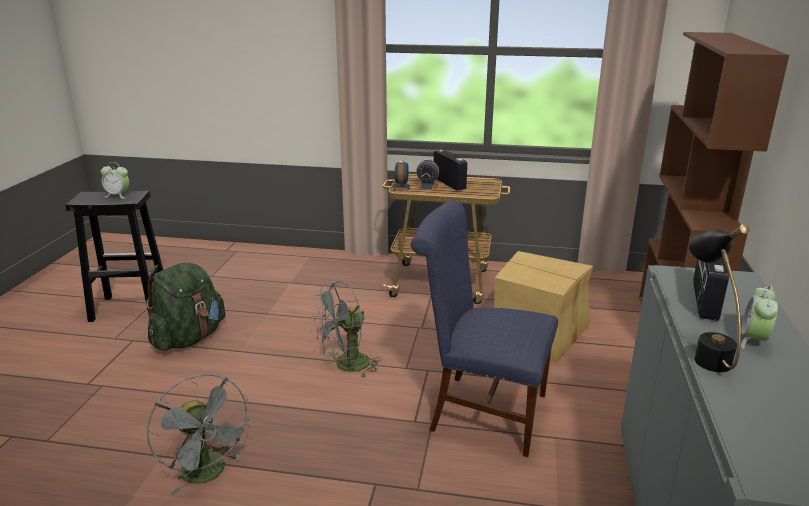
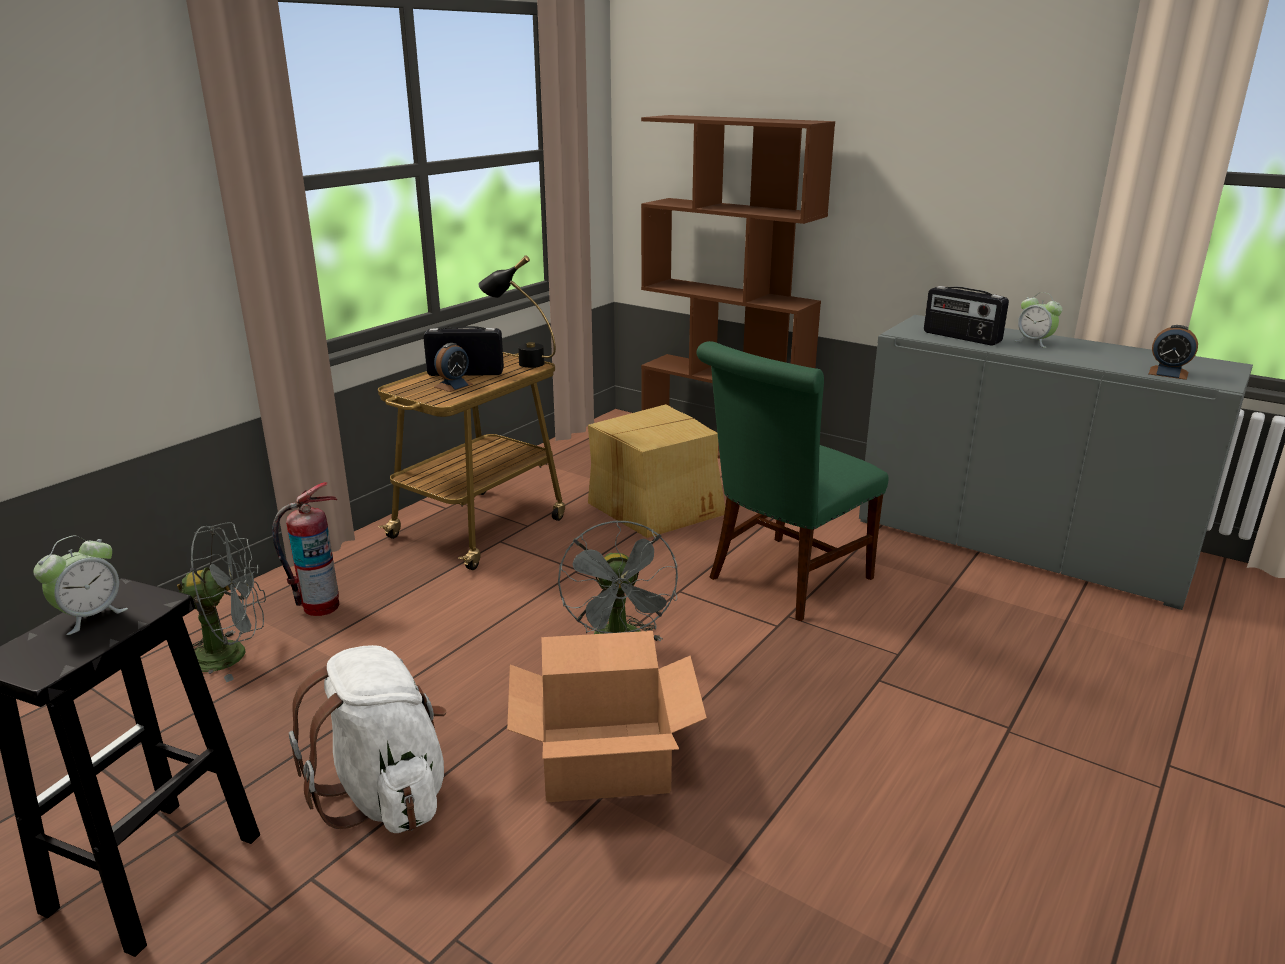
camera: 65 degrees left, 0 degrees up
green backpack [146,262,225,351] -> white backpack [289,645,446,833]
grey fan [147,374,252,496] -> grey fan moved to [177,522,266,682]
alarm clock [393,160,410,191] -> alarm clock moved to [1149,325,1198,380]
blue chair [411,200,558,457] -> green chair [697,341,888,621]
black table lamp [689,224,750,372] -> black table lamp moved to [478,255,556,368]
none -> fire extinguisher [272,482,339,616]
none -> cardboard box [507,631,707,802]

